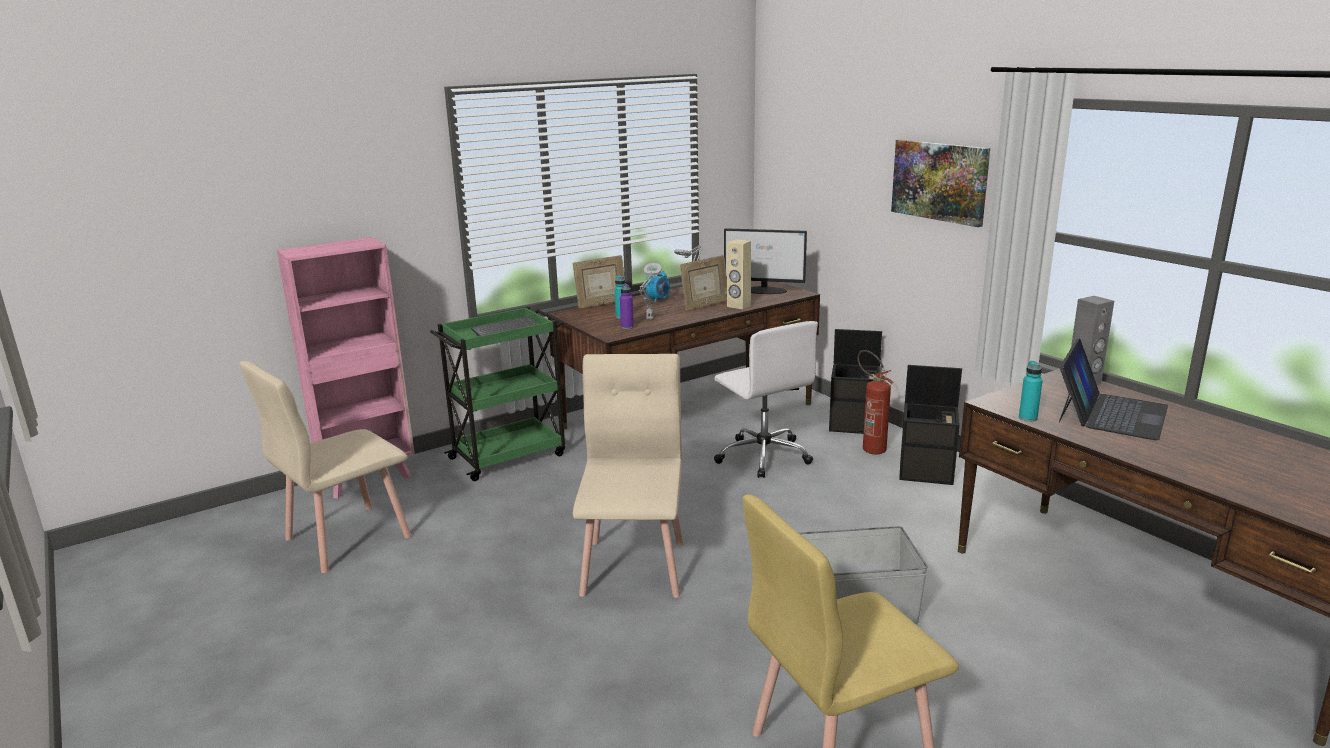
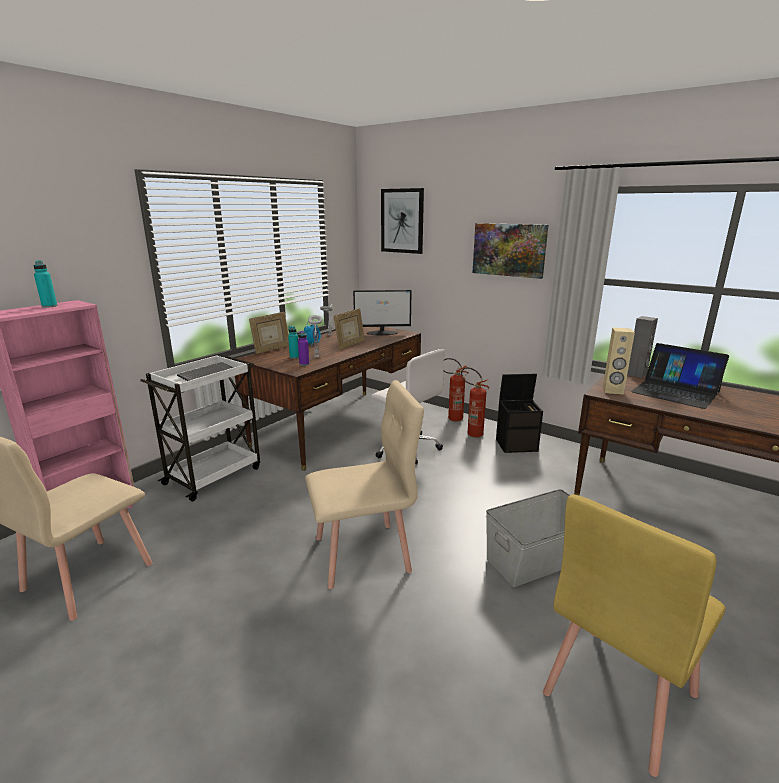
camera: 20 degrees left, 0 degrees up
green cart [430,307,565,481] -> white cart [140,355,260,501]
beige chair [573,354,684,598] -> beige chair turned 90 degrees clockwise [305,380,424,589]
beige speaker [727,239,751,309] -> beige speaker moved to [603,328,635,395]
black storage box [829,329,882,434] -> fire extinguisher [443,358,468,421]
turquoise bottle [1019,361,1043,422] -> turquoise bottle moved to [34,260,57,308]
laptop [1059,338,1168,440] -> laptop turned 120 degrees clockwise [631,343,729,409]
none -> picture [381,188,424,254]

